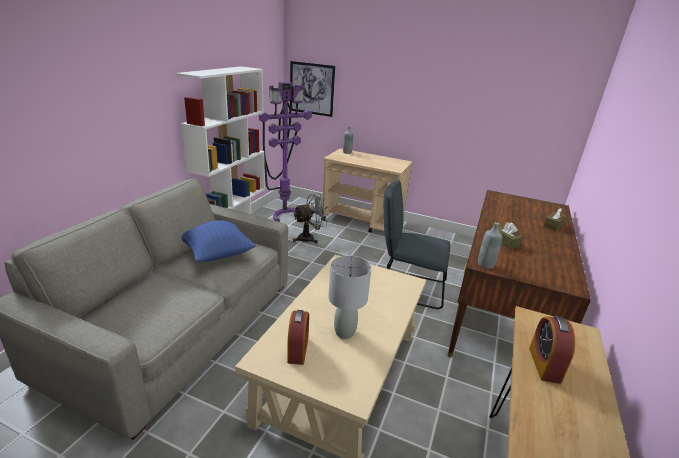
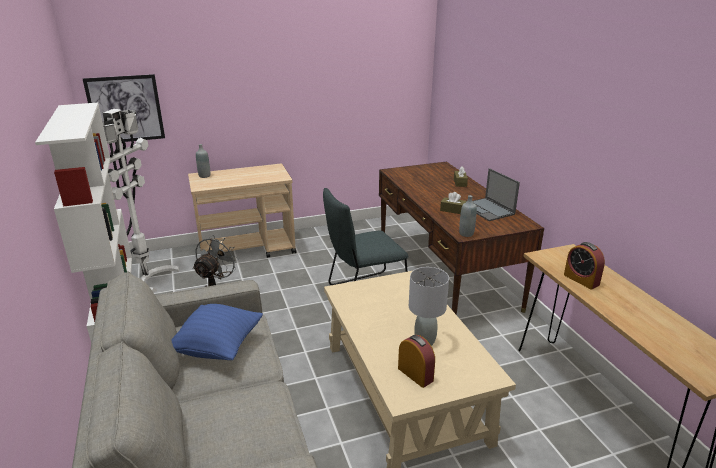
camera: 40 degrees left, 0 degrees up
purple floor lamp [259,82,312,222] -> white floor lamp [102,109,179,293]
none -> laptop [473,168,520,221]

